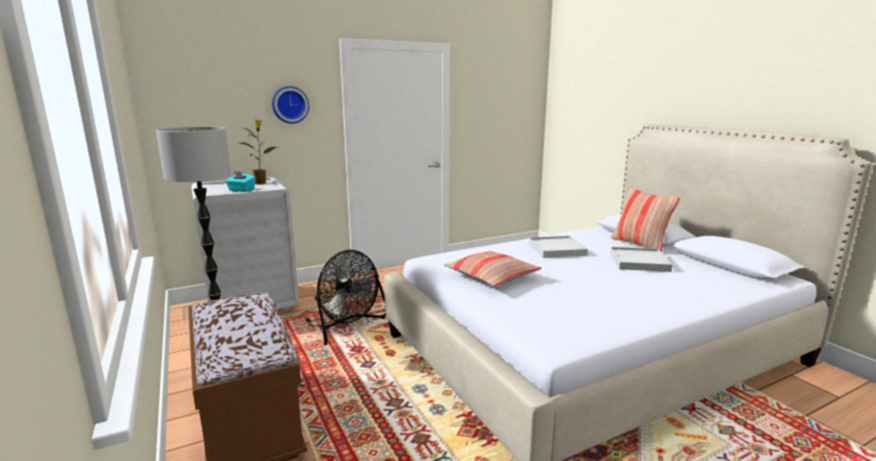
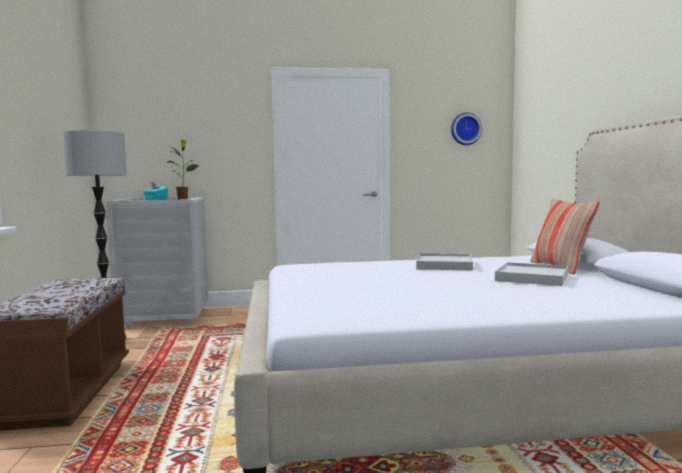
camera: 20 degrees right, 10 degrees down
wall clock [272,86,309,124] -> wall clock moved to [451,113,482,145]
black fan [306,250,386,345] -> none
pillow [444,251,541,286] -> none

